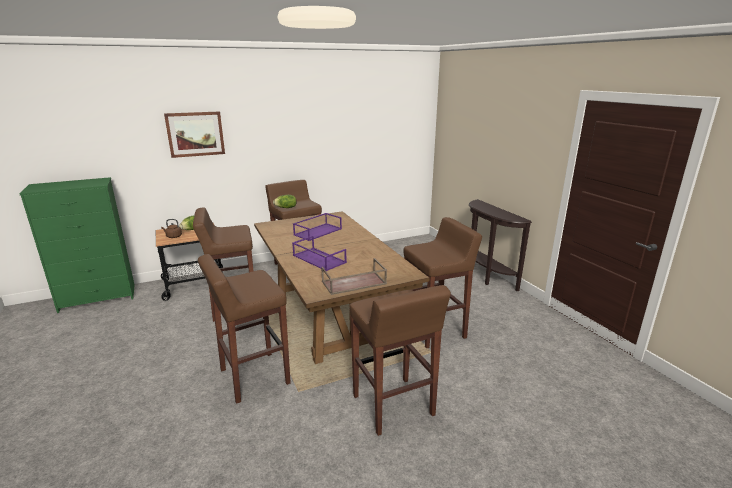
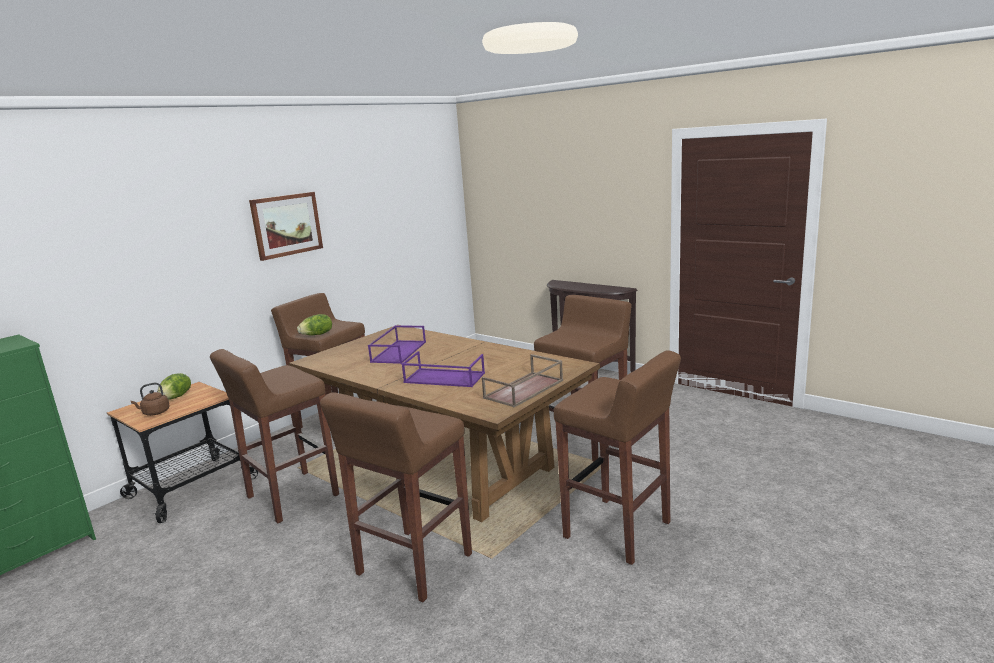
camera: 25 degrees left, 5 degrees down
picture [164,111,225,158] -> picture moved to [249,192,323,261]

